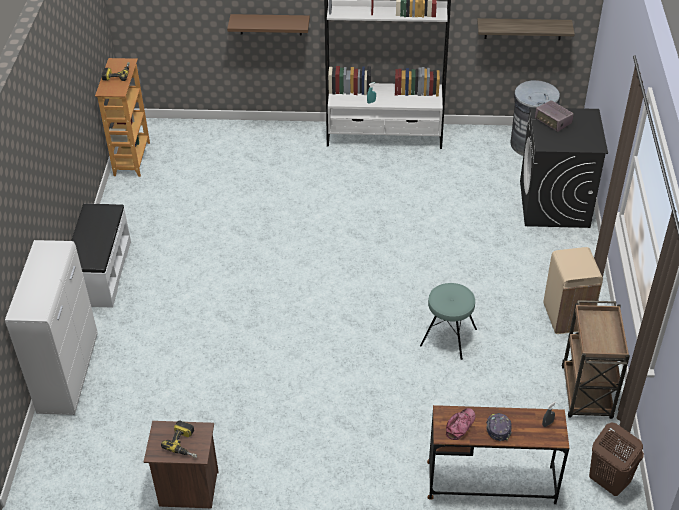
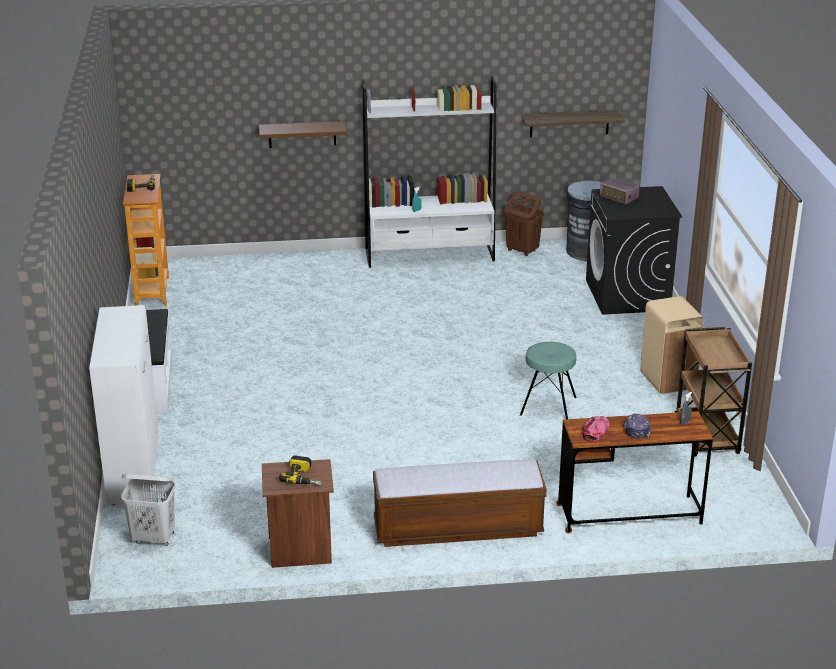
camera: 10 degrees left, 15 degrees down
brown laundry basket [589,422,644,496] -> brown laundry basket moved to [504,191,544,256]
none -> white laundry basket [121,474,175,546]
none -> bench [373,459,547,547]

